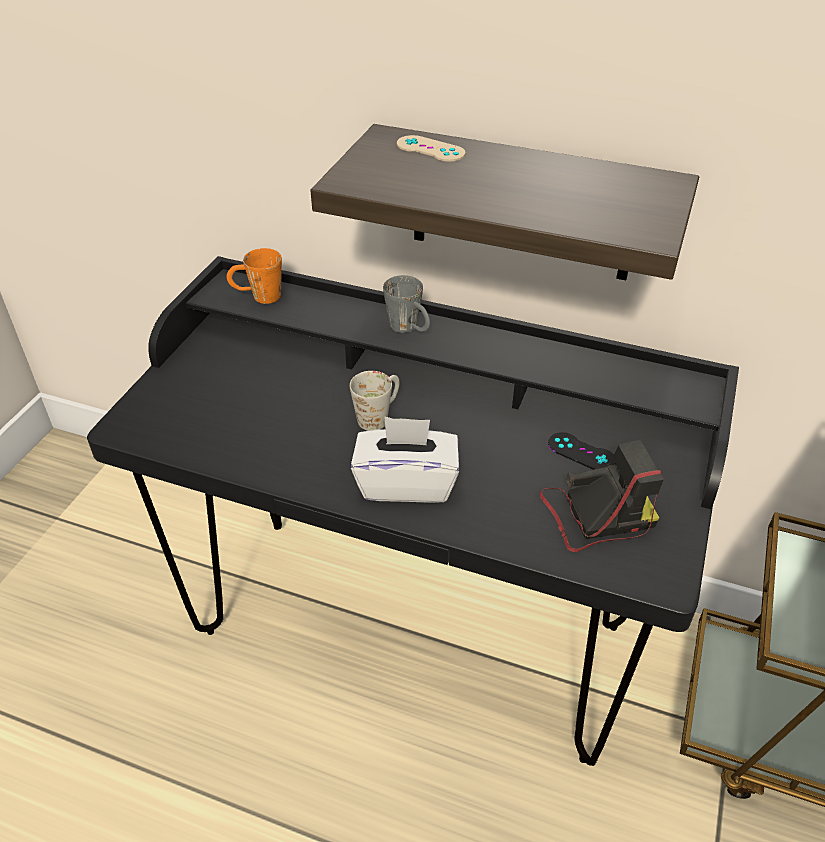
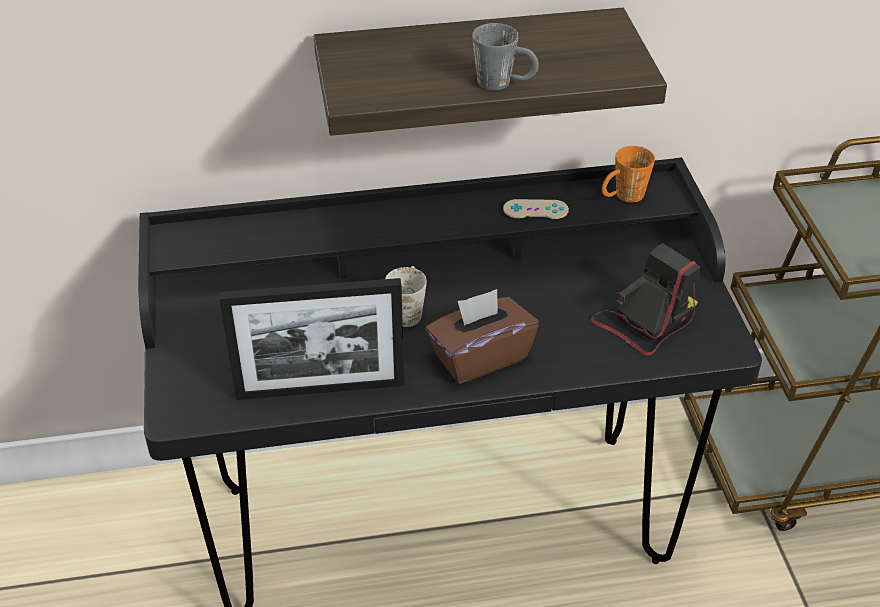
camera: 30 degrees left, 0 degrees up
orange mug [227,248,282,304] -> orange mug moved to [602,146,655,203]
white tissue box [351,416,459,503] -> brown tissue box [426,289,539,384]
grey mug [383,275,430,333] -> grey mug moved to [472,23,539,90]
beige game controller [397,135,466,162] -> beige game controller moved to [503,199,569,219]
black game controller [548,432,614,470] -> none
none -> picture frame [219,278,404,400]

